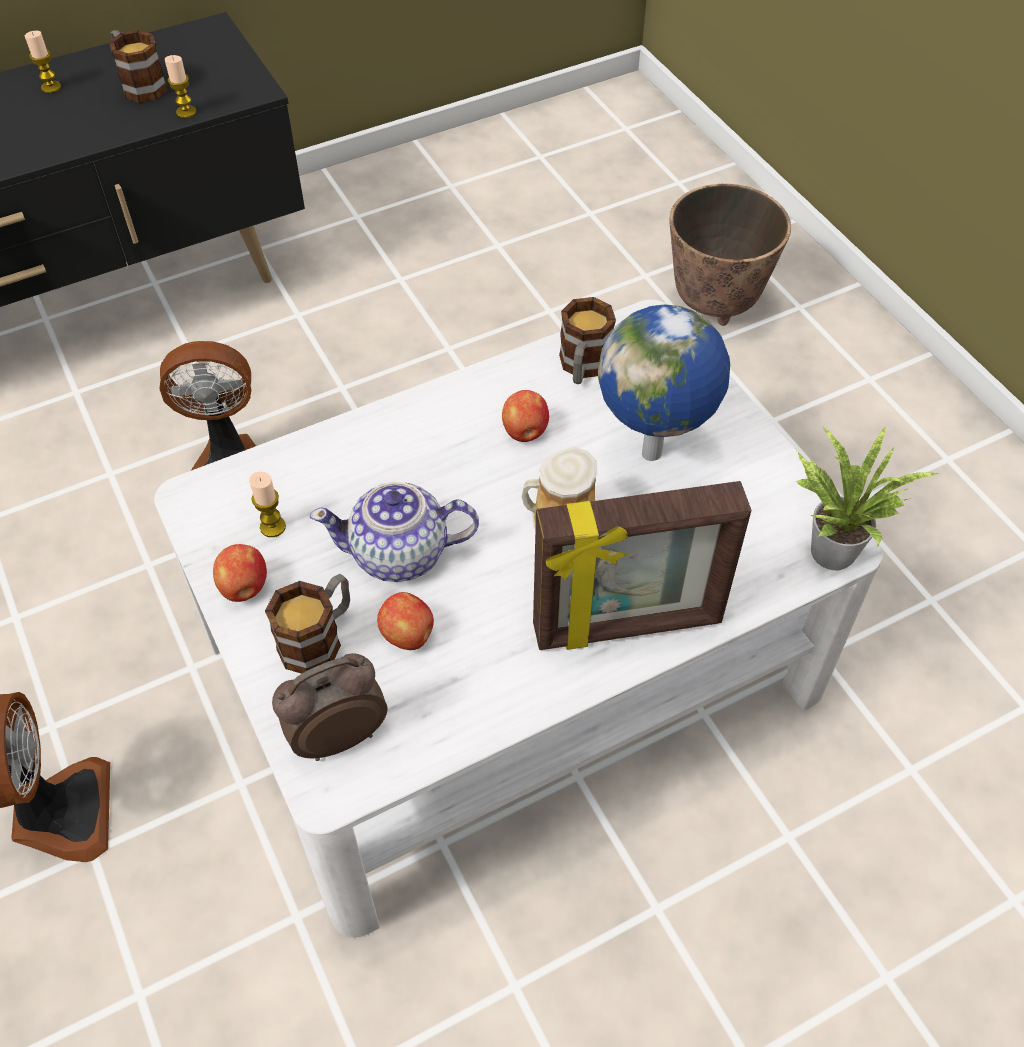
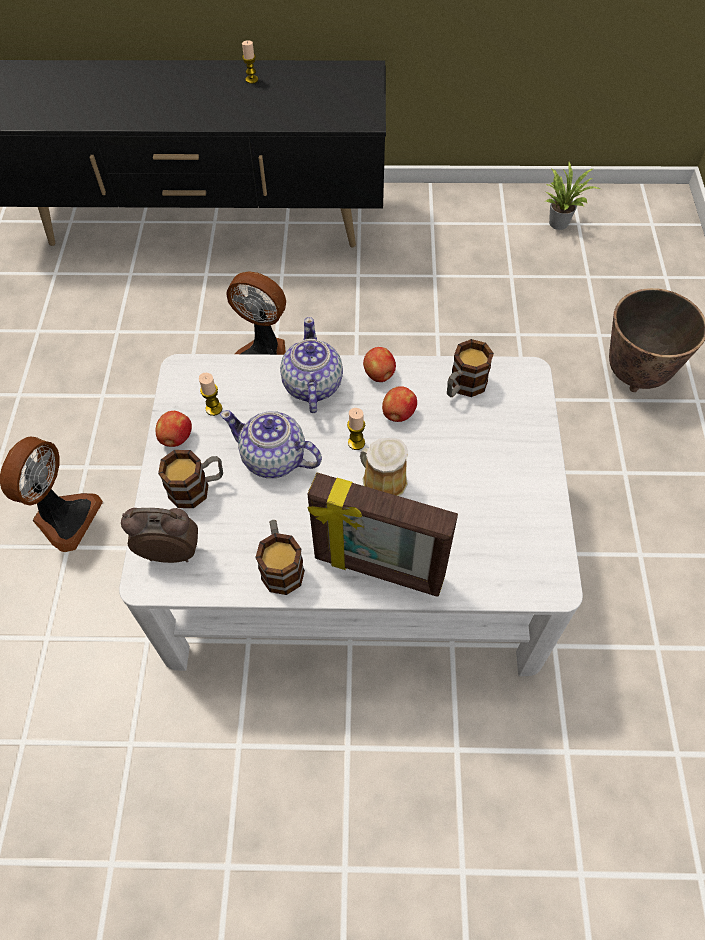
camera: 30 degrees right, 5 degrees up
mug [109,30,168,103] -> mug moved to [255,520,305,595]
candle [165,55,196,118] -> candle moved to [347,408,365,450]
apple [377,592,434,650] -> apple moved to [363,347,396,382]
globe [598,305,730,461] -> none
potted plant [796,427,938,570] -> potted plant moved to [546,162,600,230]
none -> teapot [280,317,343,413]

